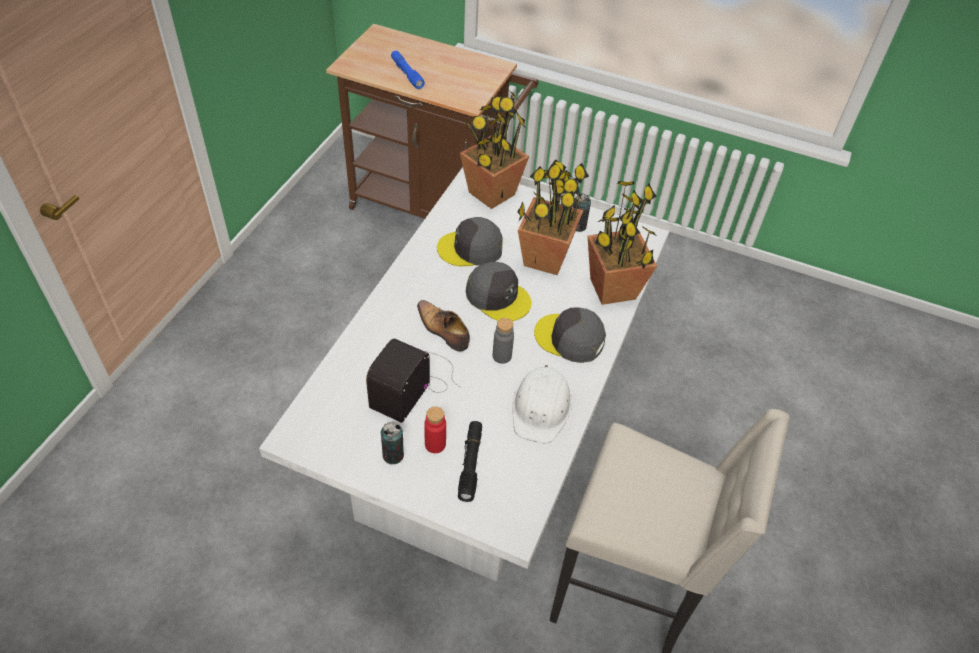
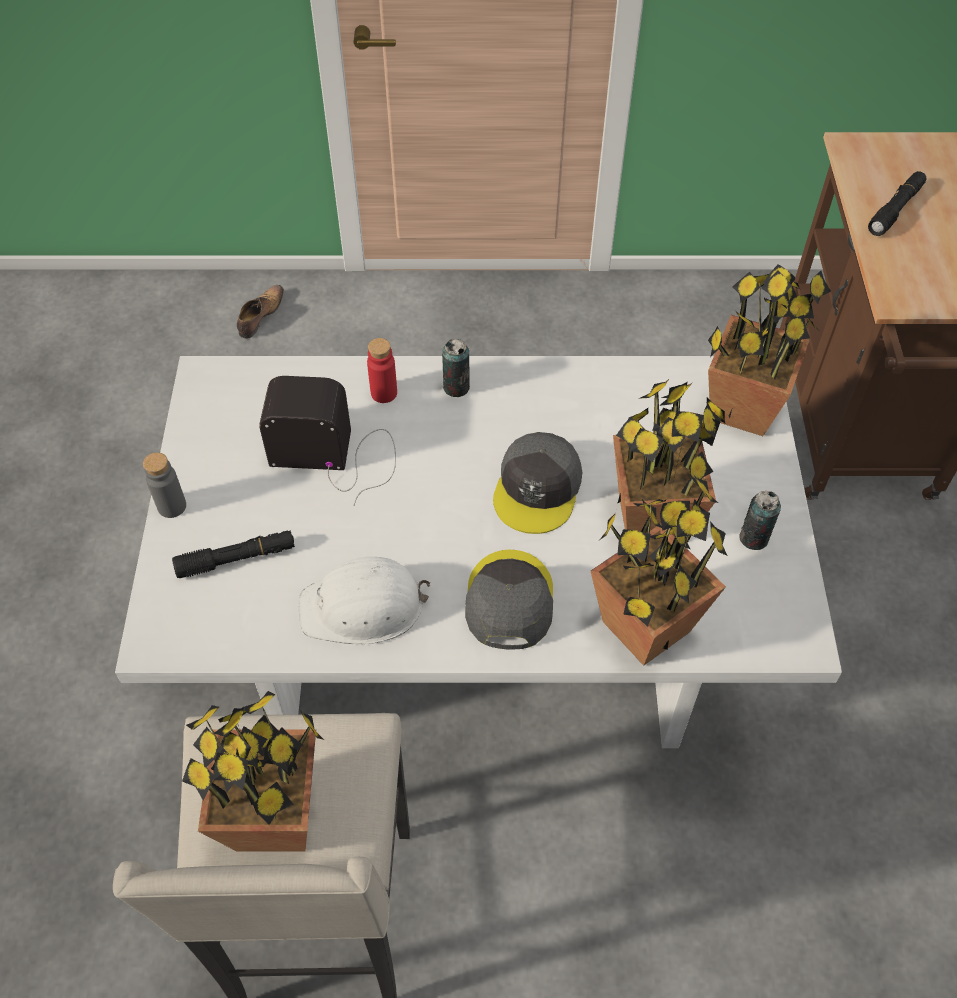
camera: 70 degrees right, 5 degrees up
can [380,422,404,464] -> can moved to [442,339,470,397]
blue flashlight [391,51,425,89] -> black flashlight [868,171,926,236]
shoe [417,300,470,352] -> shoe moved to [237,285,284,339]
red bottle [424,406,446,453] -> red bottle moved to [367,338,397,403]
grey cap [437,217,503,266] -> none
grey bottle [493,318,514,364] -> grey bottle moved to [143,452,186,518]
none -> potted plant [182,691,324,851]

